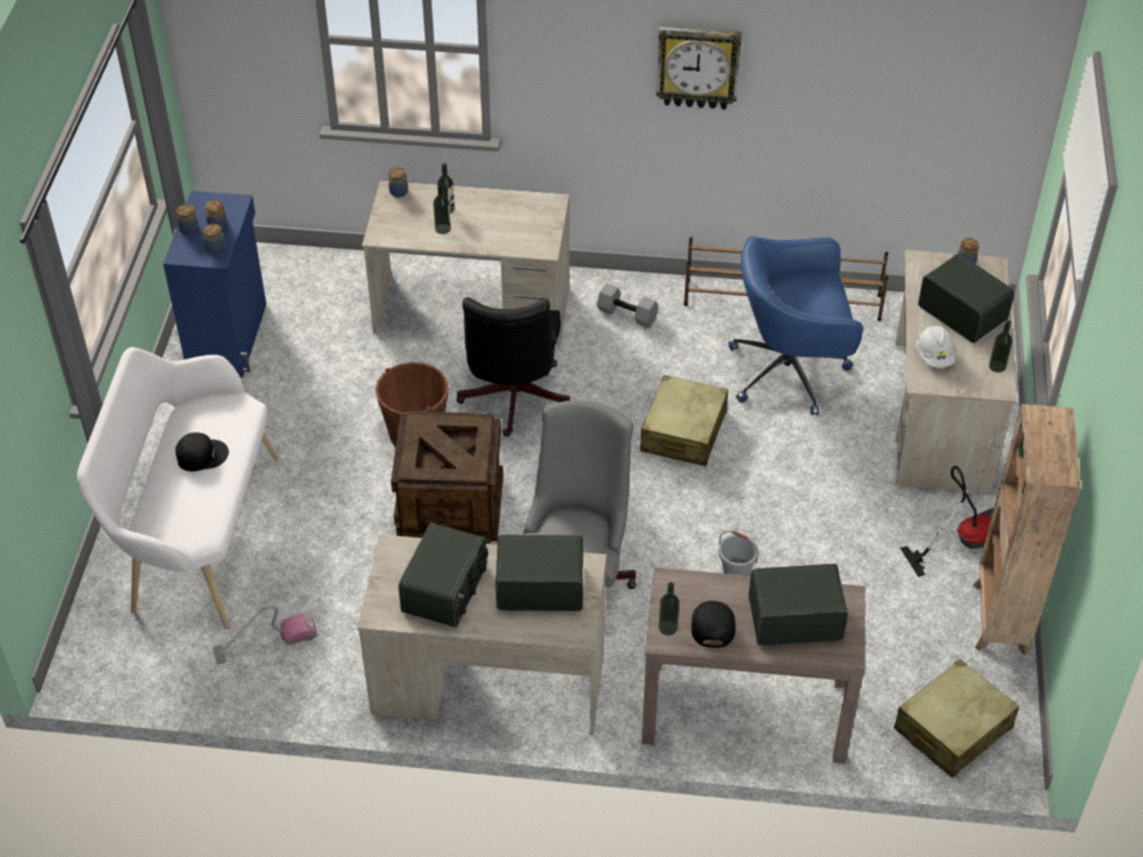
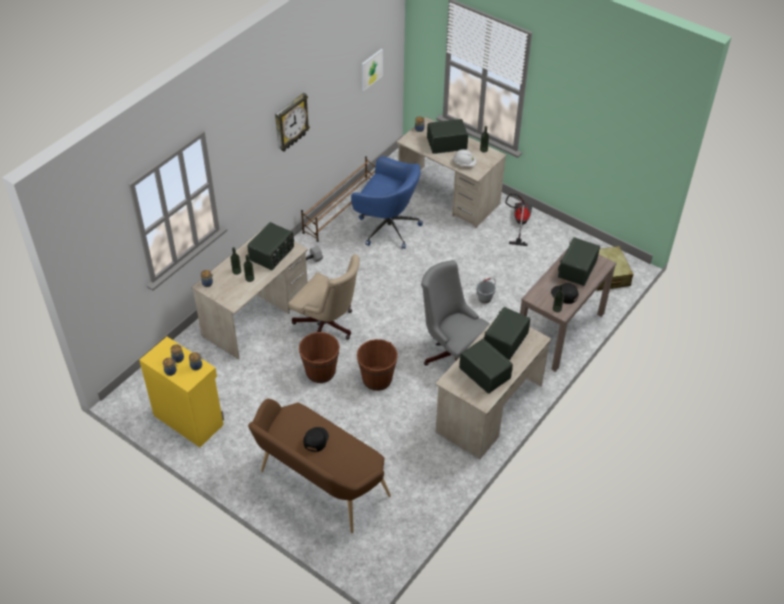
camera: 60 degrees left, 0 degrees up
white bench [77,347,278,629] -> brown bench [248,399,391,533]
blue cabinet [163,191,266,377] -> yellow cabinet [139,337,224,447]
vacuum cleaner [213,604,317,665] -> none
crate [391,411,503,544] -> brown bucket [357,339,398,391]
black office chair [456,297,570,437] -> beige office chair [288,254,360,340]
beige suitcase [640,375,728,466] -> none
blue office chair [728,236,863,415] -> blue office chair turned 90 degrees counterclockwise [351,156,423,249]
brown bookcase [973,404,1081,655] -> none
none -> radio [247,222,294,270]
none -> picture [362,49,383,91]

